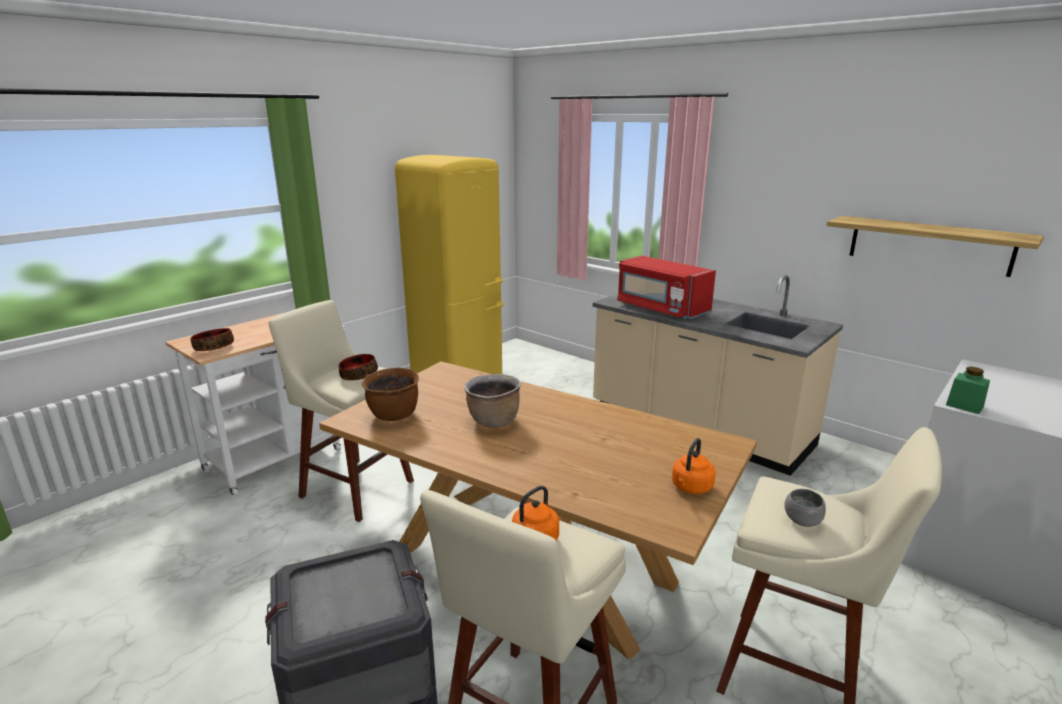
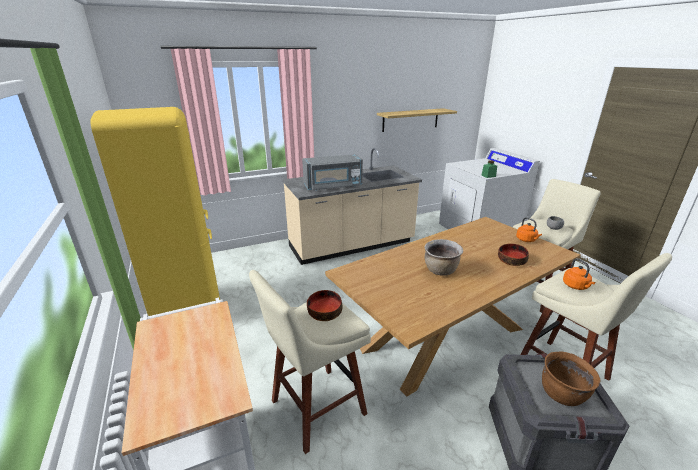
camera: 65 degrees left, 5 degrees up
bowl [190,328,234,351] -> bowl moved to [498,244,529,266]
brown cooking pot [362,368,419,421] -> brown cooking pot moved to [542,352,601,406]
red microwave [617,256,716,319] -> grey microwave [302,154,363,191]

